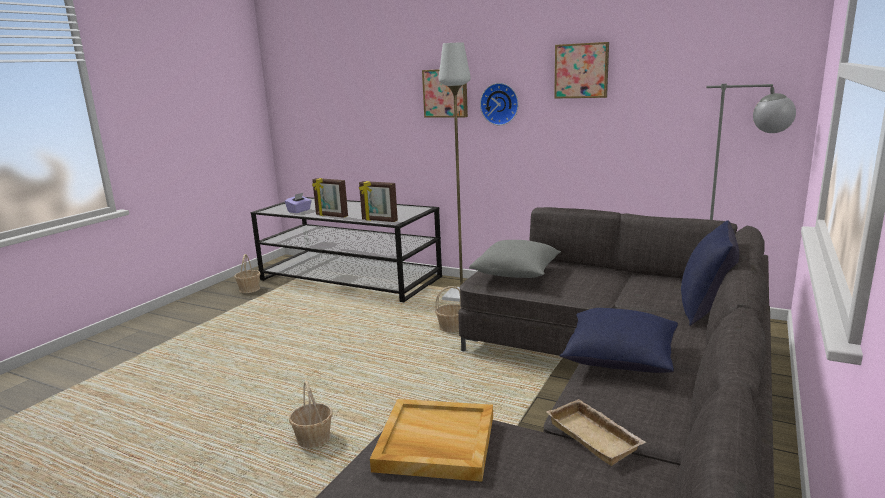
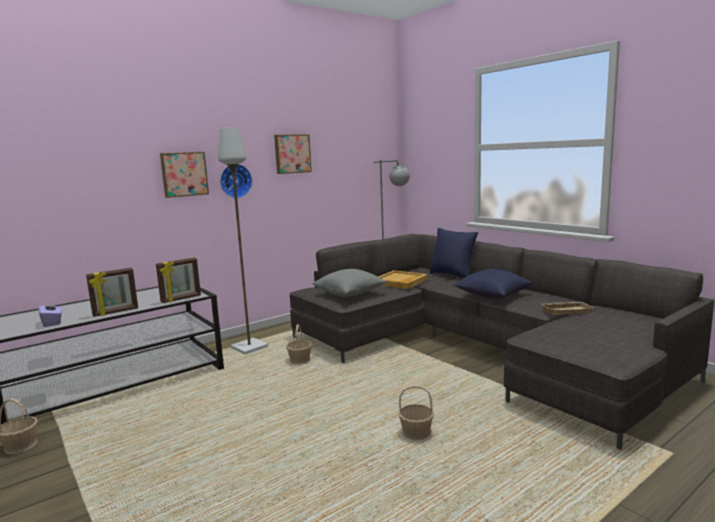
camera: 65 degrees left, 5 degrees down
beige tray [370,399,493,482] -> beige tray moved to [378,270,428,289]

